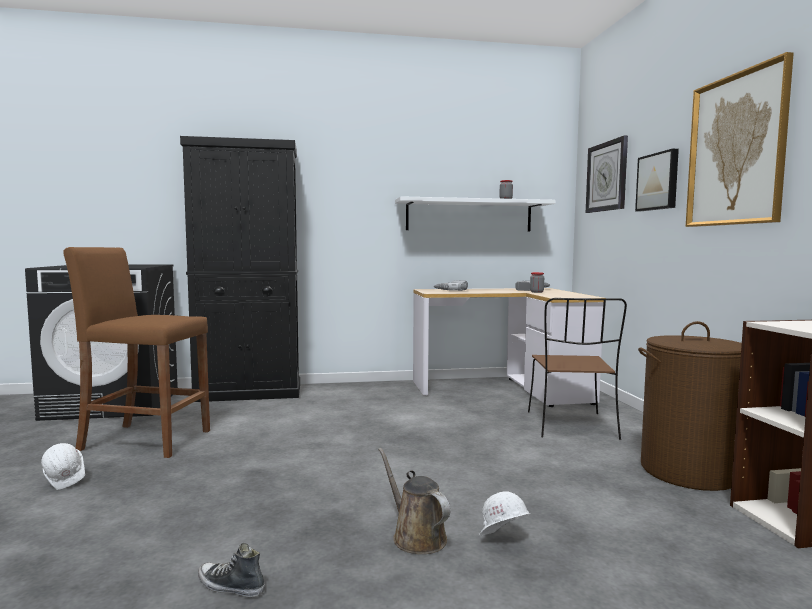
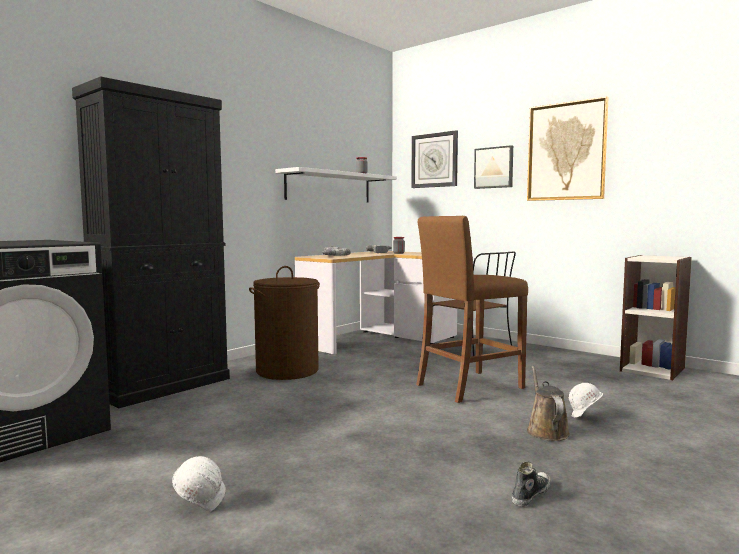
camera: 40 degrees left, 0 degrees up
brown stool [63,247,210,458] -> brown stool moved to [416,216,528,403]
shoe [198,543,265,597] -> shoe turned 150 degrees clockwise [512,461,550,506]
brown watering can [378,448,450,554] -> brown watering can turned 75 degrees clockwise [527,366,570,441]
brown laundry basket [638,321,742,491] -> brown laundry basket moved to [249,266,320,380]

